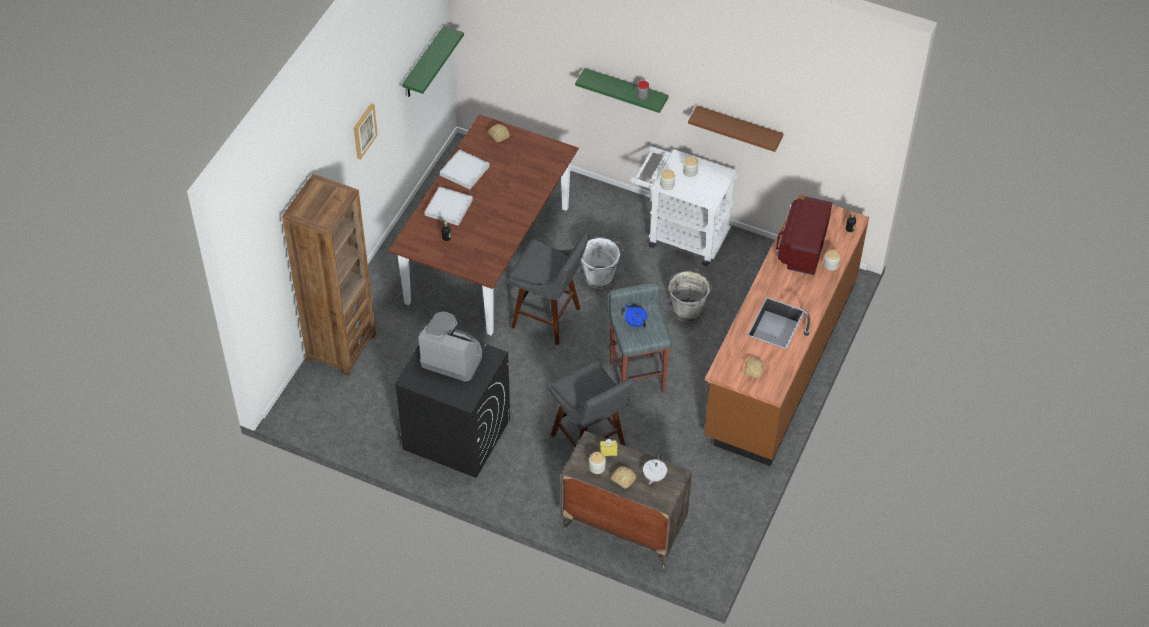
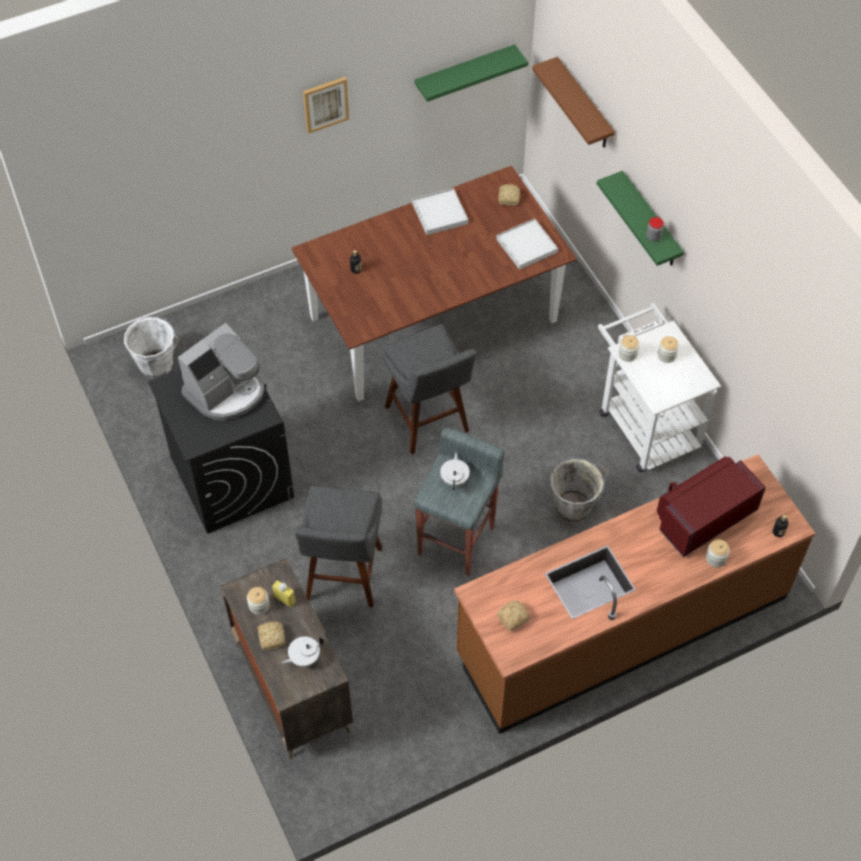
camera: 40 degrees right, 5 degrees up
brown bookcase [282,174,376,376] -> none
coffee machine [419,312,482,382] -> coffee machine turned 75 degrees clockwise [178,323,265,421]
white tray [425,186,473,226] -> white tray moved to [496,218,558,270]
white bucket [581,237,624,289] -> white bucket moved to [124,317,180,379]
blue teapot [625,304,647,327] -> white teapot [440,452,470,490]
brown shelf [688,106,783,152] -> brown shelf moved to [532,57,615,148]

